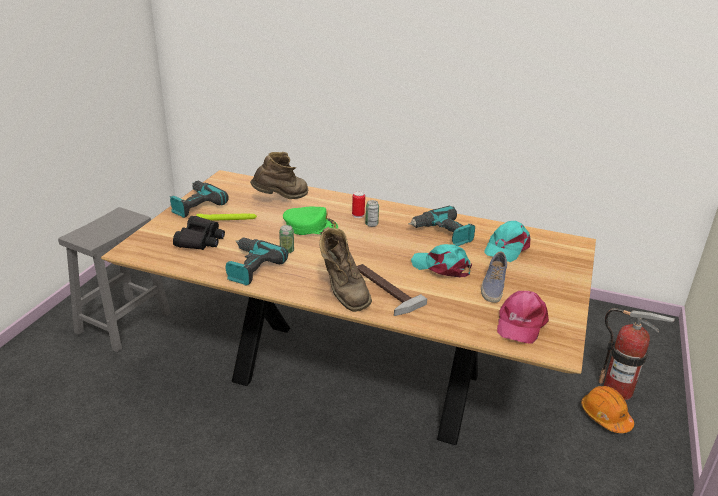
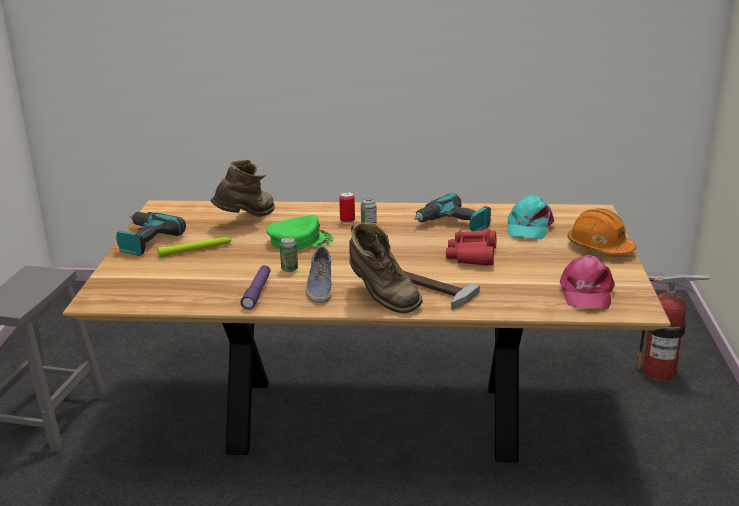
camera: 15 degrees left, 5 degrees down
black binoculars [173,216,225,250] -> none
power drill [226,237,288,286] -> purple flashlight [240,265,271,310]
turquoise cap [411,244,472,277] -> red binoculars [446,230,496,266]
shoe [481,252,507,303] -> shoe moved to [306,246,332,303]
orange hard hat [581,386,634,433] -> orange hard hat moved to [567,208,636,255]

